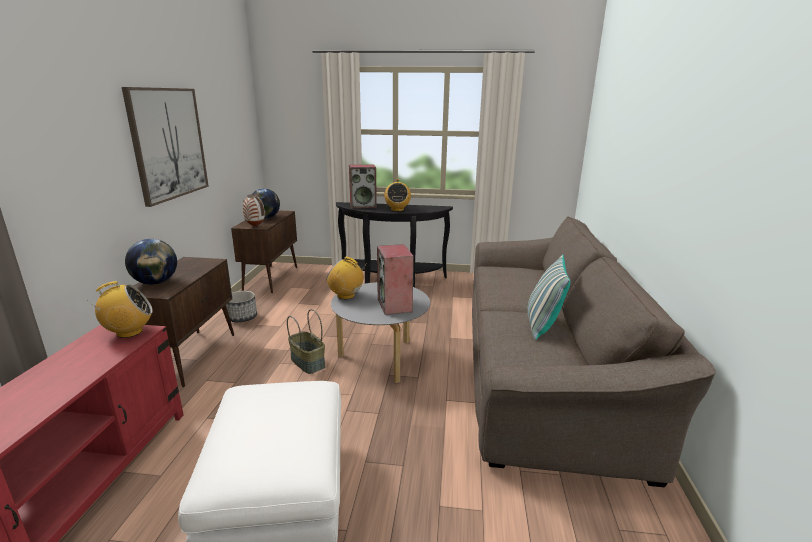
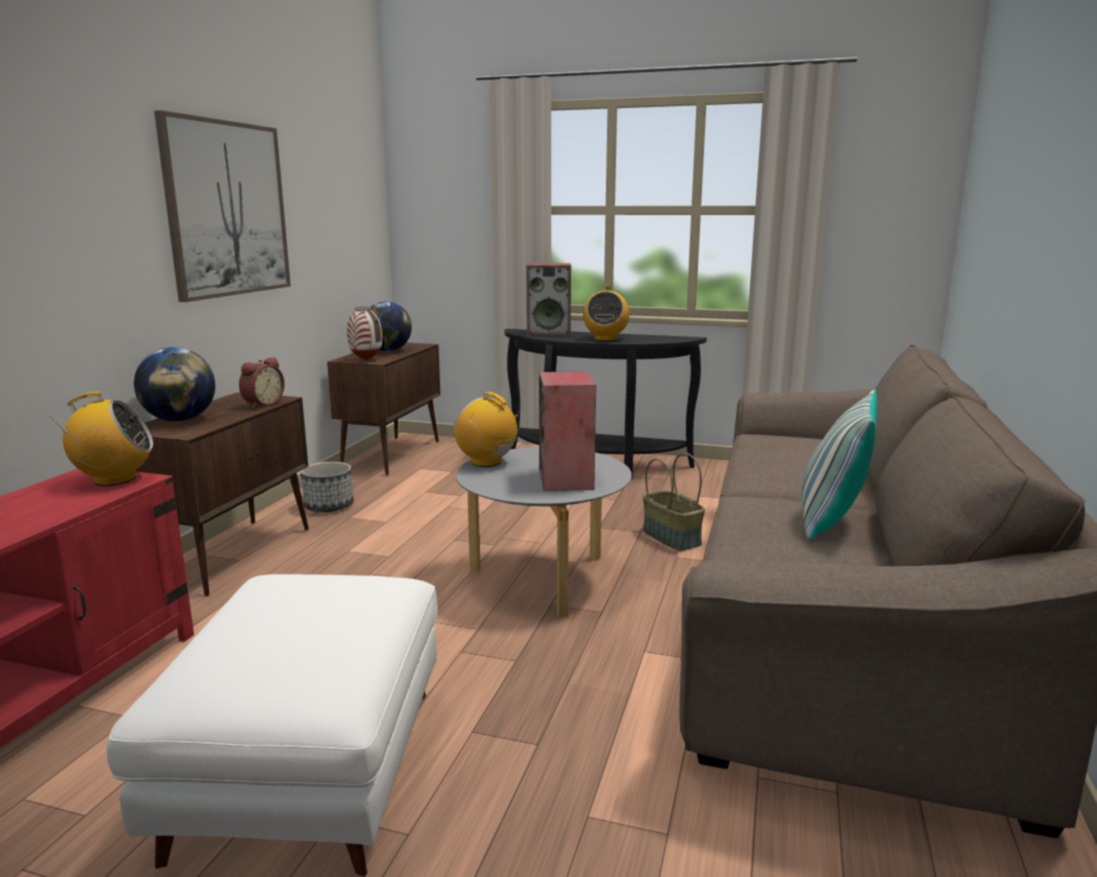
camera: 10 degrees right, 5 degrees down
basket [287,309,326,374] -> basket moved to [643,453,705,551]
none -> alarm clock [239,357,285,408]

